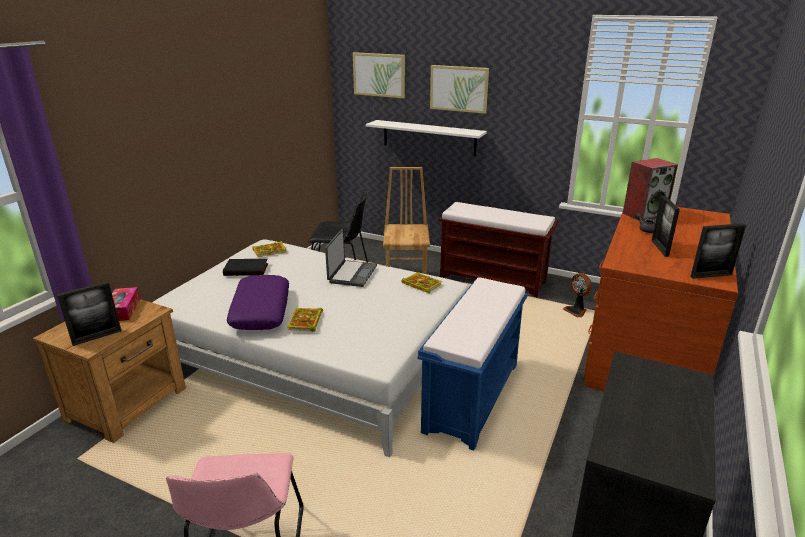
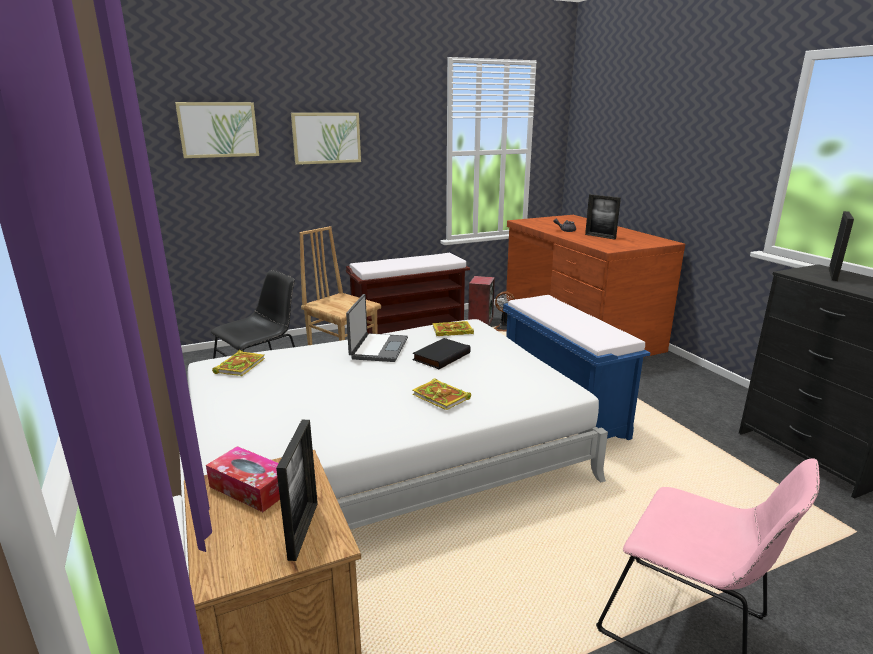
camera: 50 degrees left, 5 degrees down
black book [223,259,268,276] -> black book moved to [413,338,471,369]
purple pillow [227,275,289,330] -> none
laptop [325,229,377,287] -> laptop turned 45 degrees clockwise [346,294,408,362]
white shelf [366,120,487,156] -> none
speaker [623,158,678,221] -> speaker moved to [468,276,495,326]
picture frame [690,223,746,279] -> picture frame moved to [829,211,854,281]

